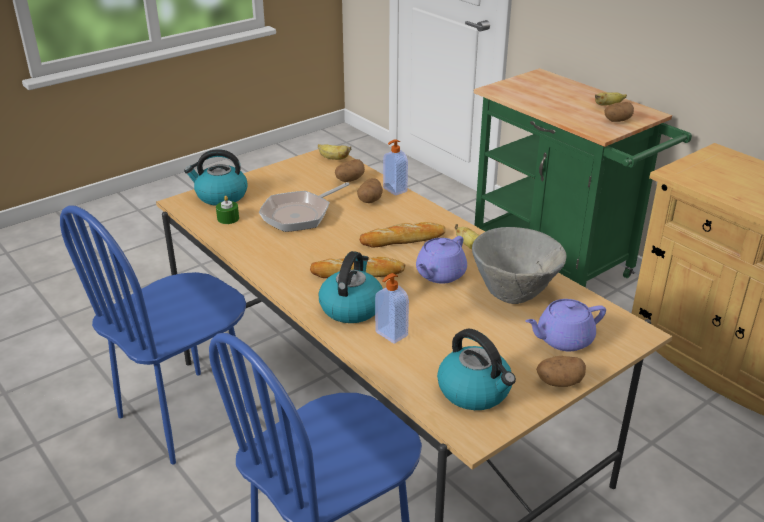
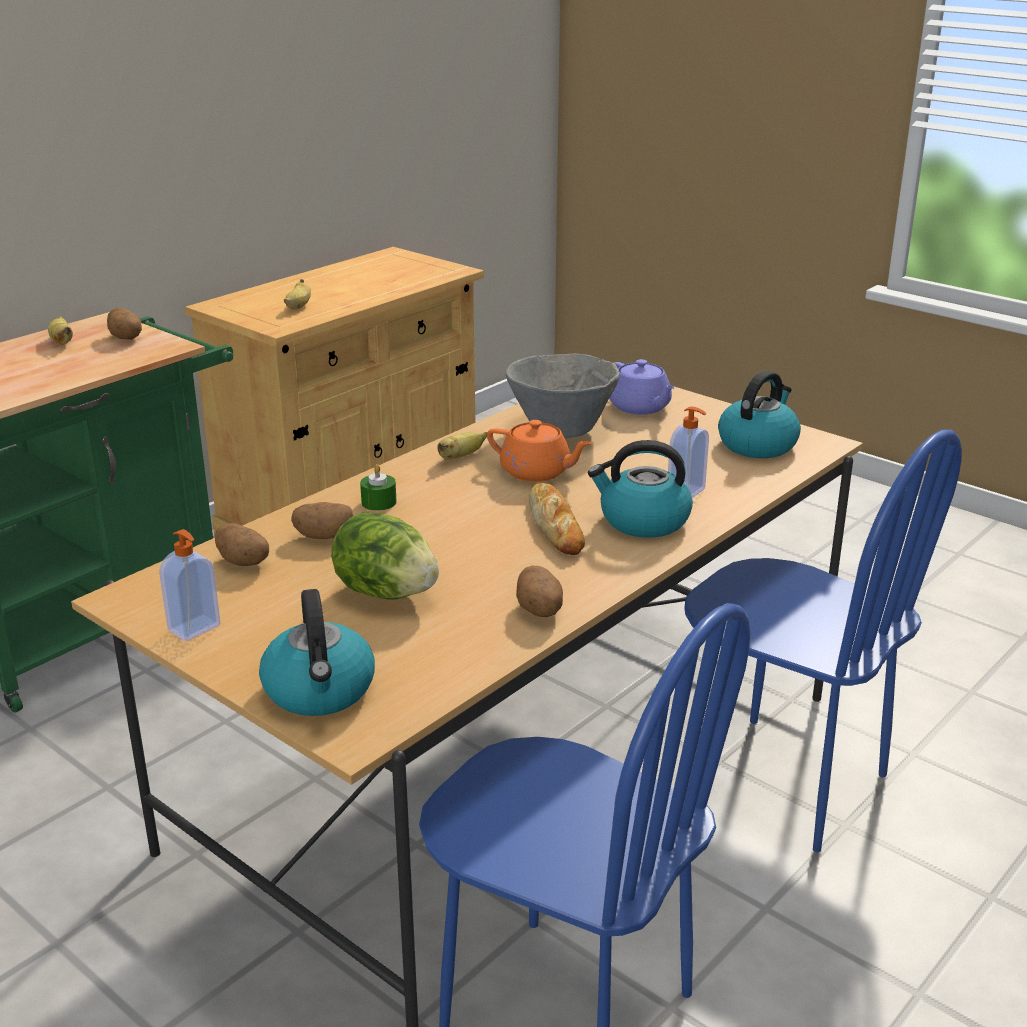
camera: 100 degrees left, 5 degrees down
green candle [216,196,239,224] -> green candle moved to [360,464,397,511]
frying pan [259,182,350,232] -> lettuce [331,512,439,600]
banana [318,144,351,160] -> banana moved to [284,279,311,310]
bread [360,222,445,248] -> none
soap dispenser [383,139,408,196] -> soap dispenser moved to [159,529,221,641]
purple teapot [416,236,467,284] -> orange teapot [487,420,592,482]
potato [536,356,586,387] -> potato moved to [516,566,563,617]

